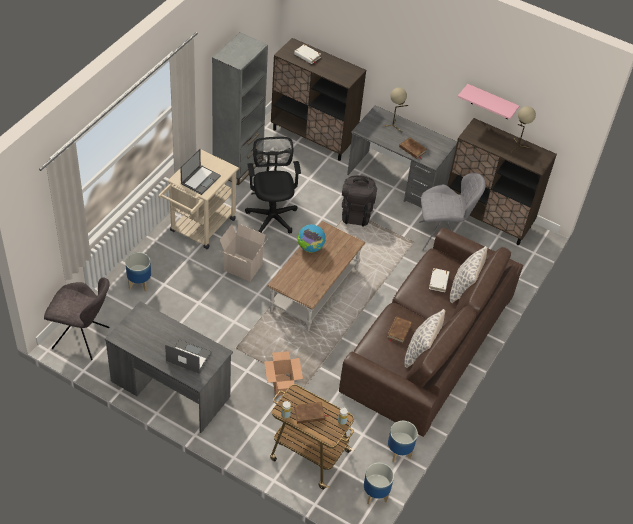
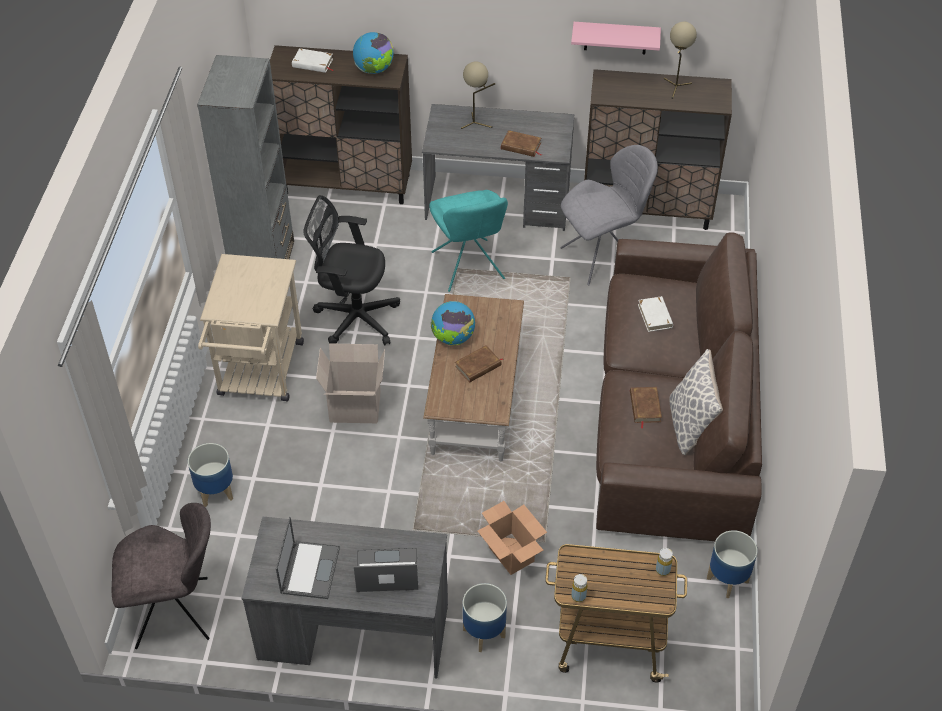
camera: 20 degrees left, 0 degrees up
laptop [180,149,221,195] -> laptop moved to [276,517,340,599]
black office chair [245,137,301,234] -> black office chair turned 45 degrees counterclockwise [303,195,400,345]
brown book [294,402,329,424] -> brown book moved to [455,345,503,383]
black backpack [342,175,377,226] -> turquoise chair [429,190,508,292]
planter [364,463,394,505] -> planter moved to [463,583,507,652]
pillow [450,246,488,303] -> none
none -> globe [353,32,393,74]

